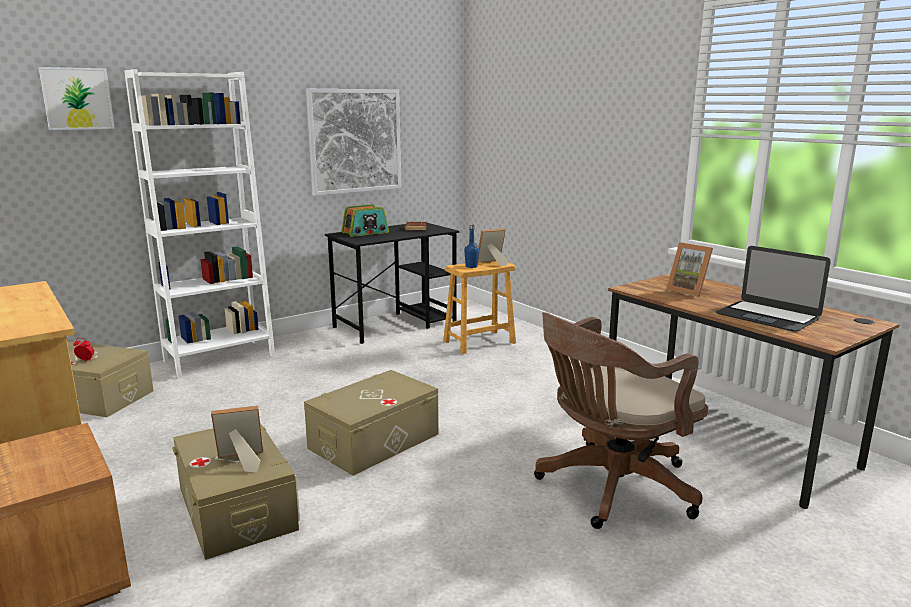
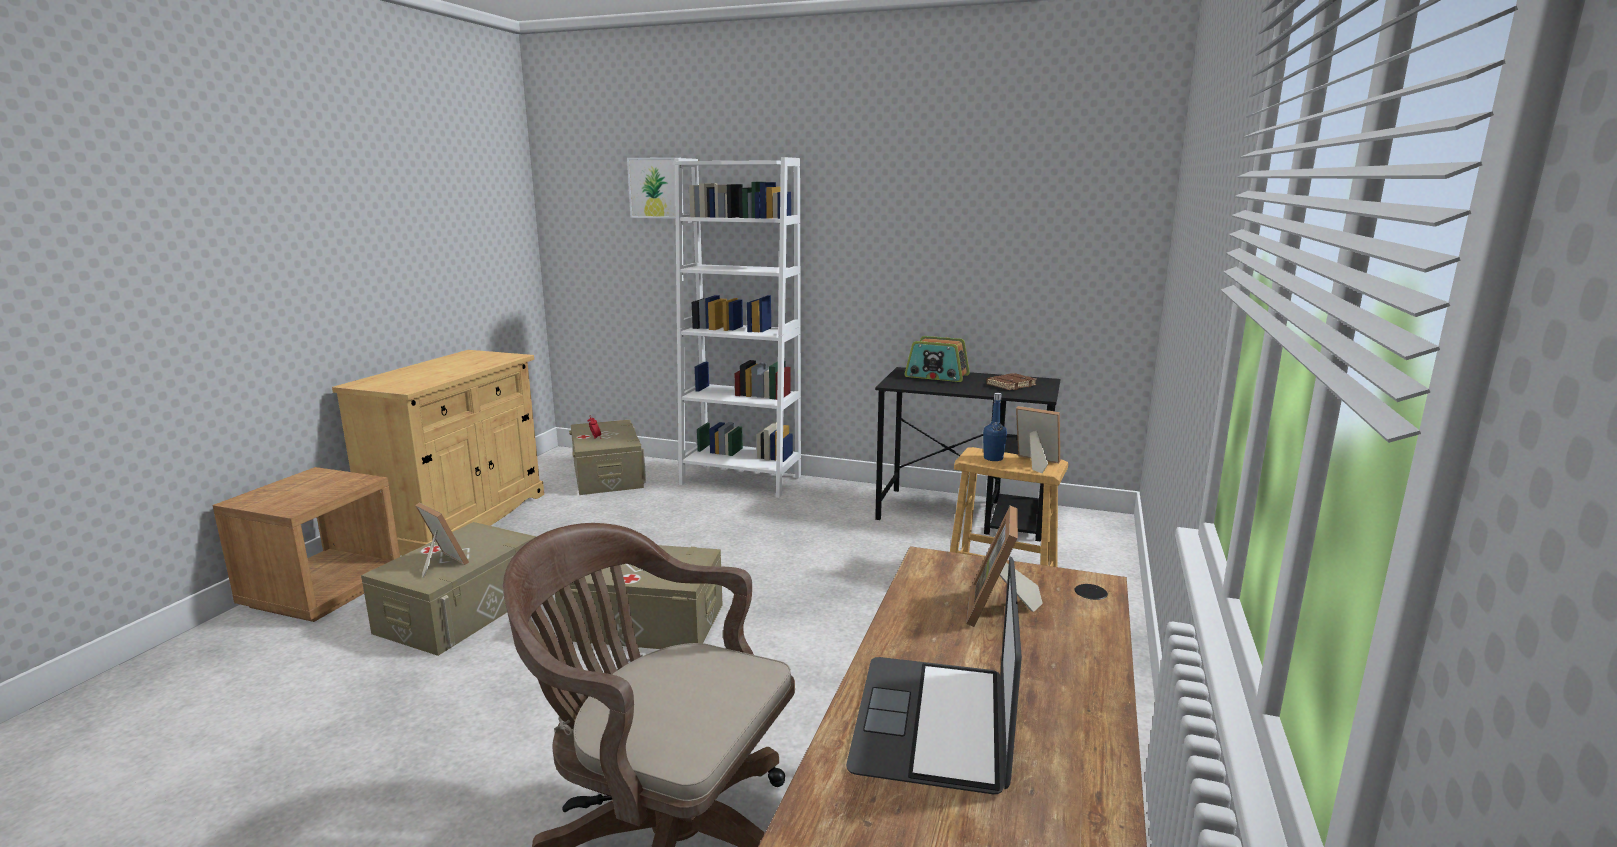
camera: 55 degrees right, 0 degrees up
picture [306,89,401,196] -> none

